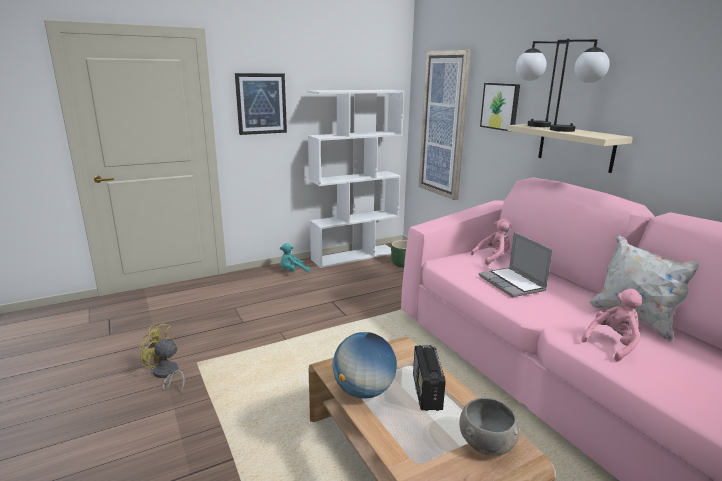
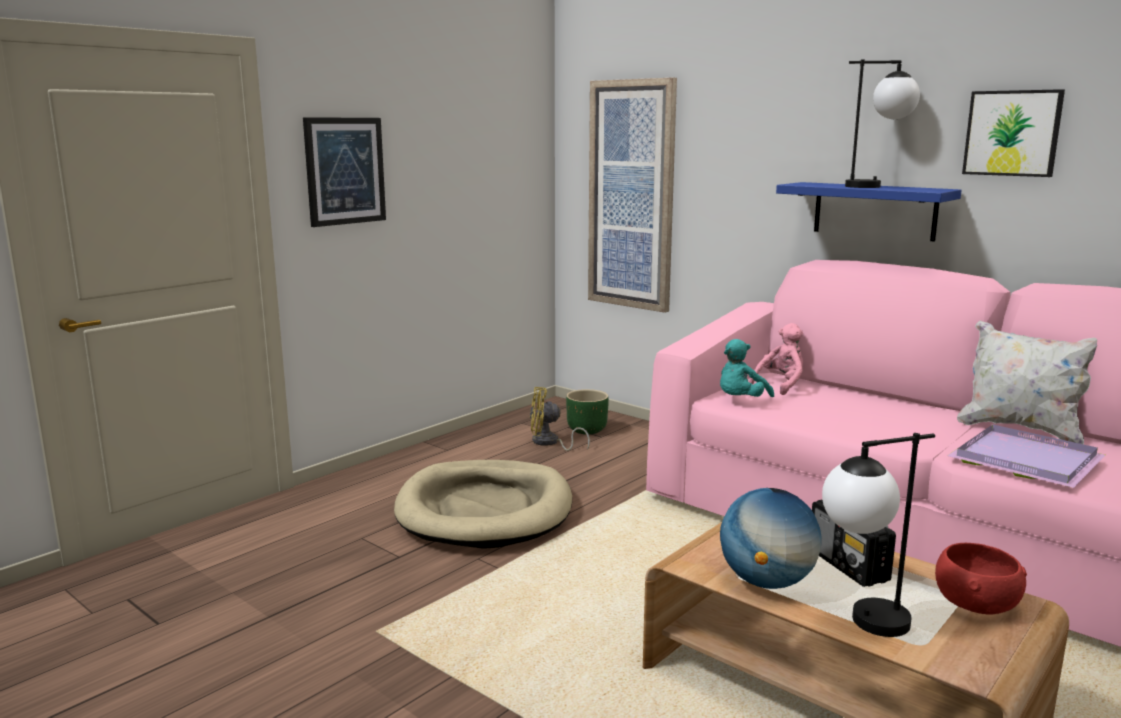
camera: 20 degrees left, 5 degrees down
yellow fan [139,324,185,393] -> yellow fan moved to [530,387,590,451]
turquoise plush toy [279,243,310,272] -> turquoise plush toy moved to [720,339,774,397]
white bookcase [307,90,404,268] -> none
grey bowl [459,398,520,456] -> red bowl [935,543,1027,615]
laptop [479,232,553,297] -> none
picture [480,83,520,132] -> picture moved to [962,89,1065,177]
beige shelf [507,124,633,173] -> blue shelf [776,182,962,242]
table lamp [516,41,566,127] -> table lamp moved to [822,433,935,637]
pink plush toy [581,289,642,362] -> purple tray [947,424,1106,488]
none -> beige dog bed [394,460,572,549]

